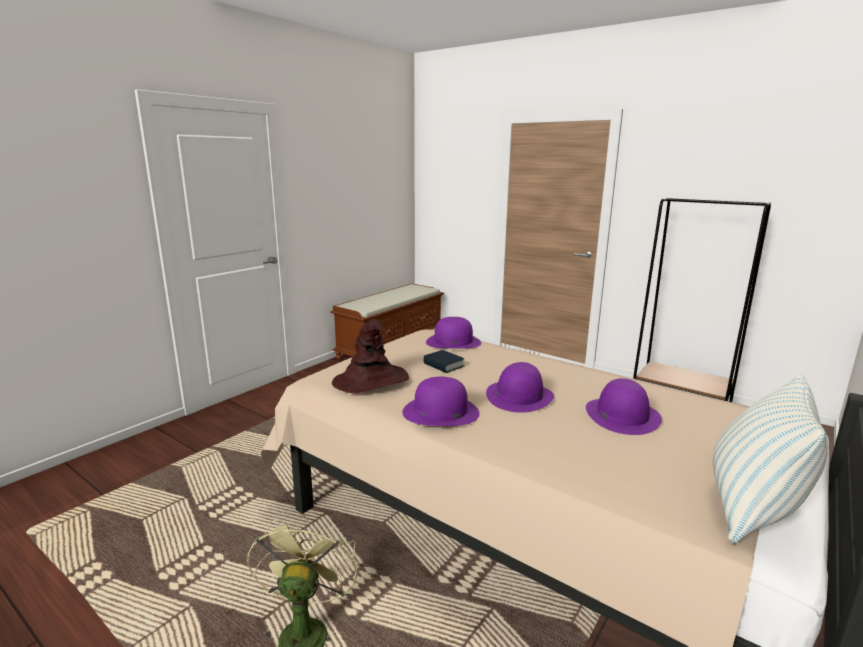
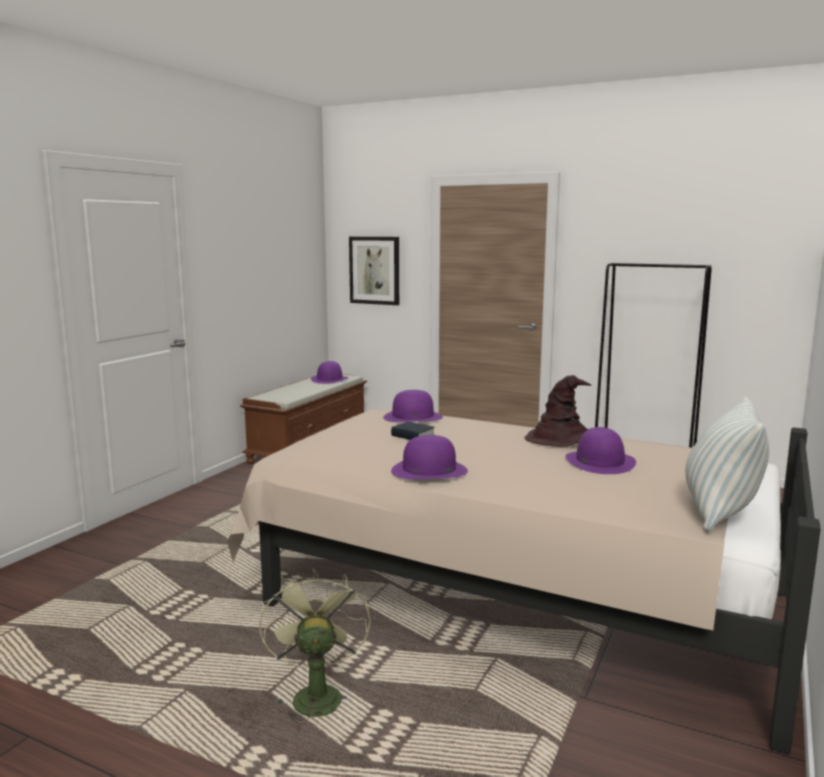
camera: 10 degrees left, 5 degrees down
brown hat [332,319,409,394] -> brown hat moved to [525,375,591,447]
purple hat [486,362,554,413] -> purple hat moved to [311,361,348,384]
none -> picture [349,237,399,305]

